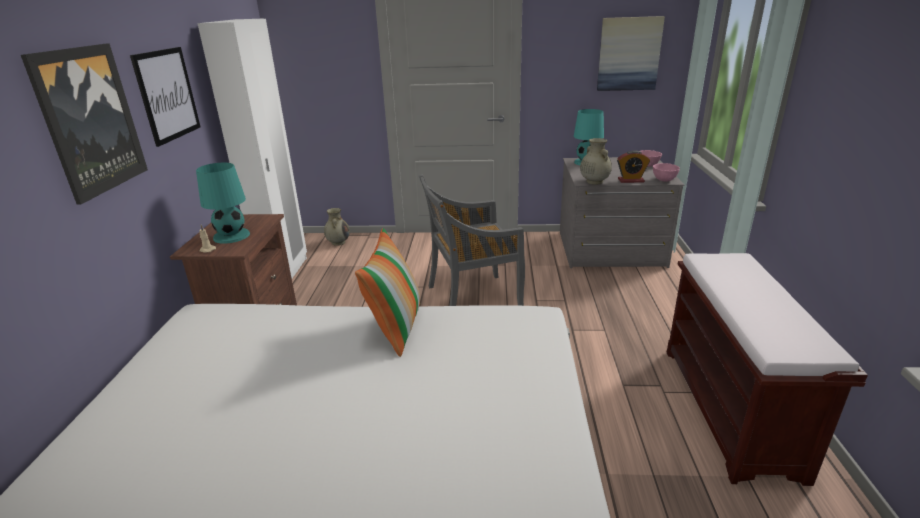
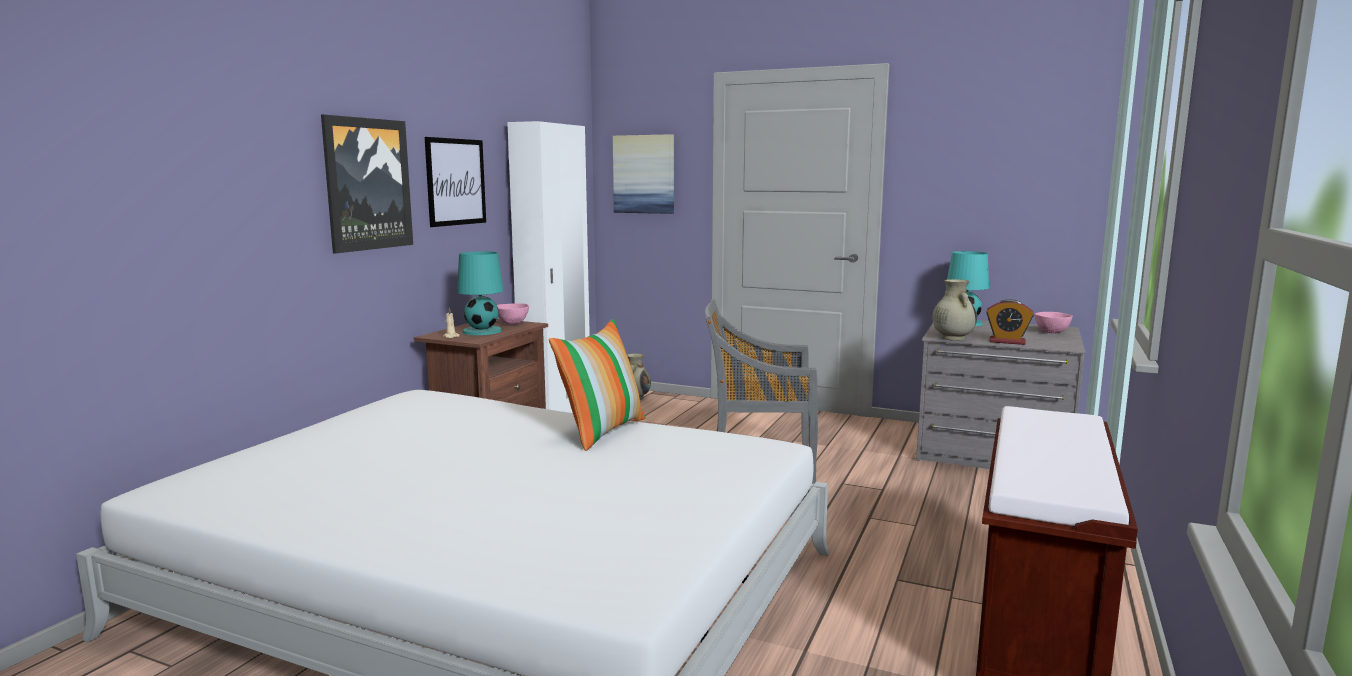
camera: 20 degrees right, 15 degrees down
picture [597,16,665,91] -> picture moved to [613,134,674,214]
pink bowl [653,163,680,182] -> pink bowl moved to [497,303,529,325]

